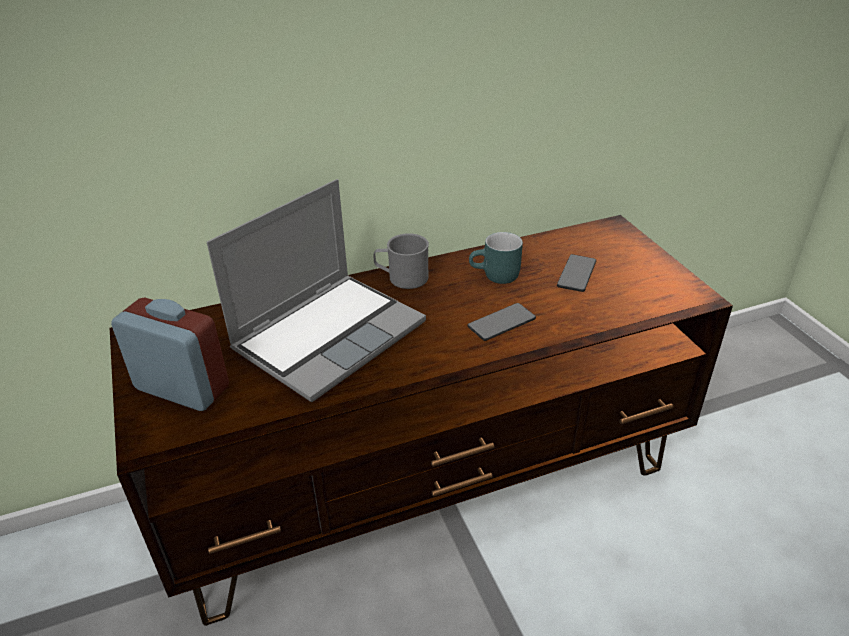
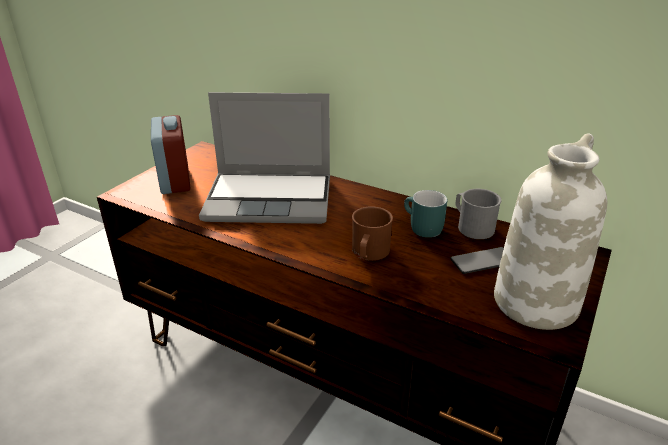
camera: 50 degrees right, 5 degrees down
grey mug [373,233,429,289] -> grey mug moved to [455,189,502,239]
phone [467,303,536,341] -> brown mug [352,207,393,261]
none -> white vase [494,133,607,330]

